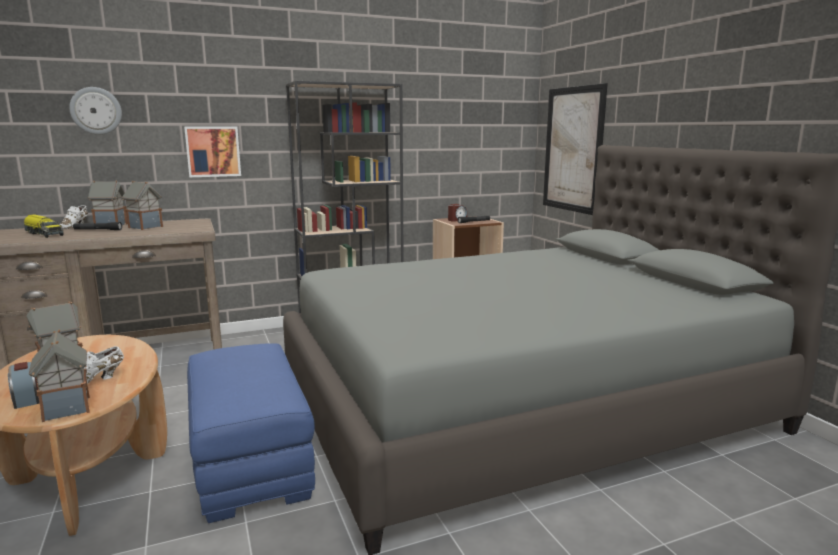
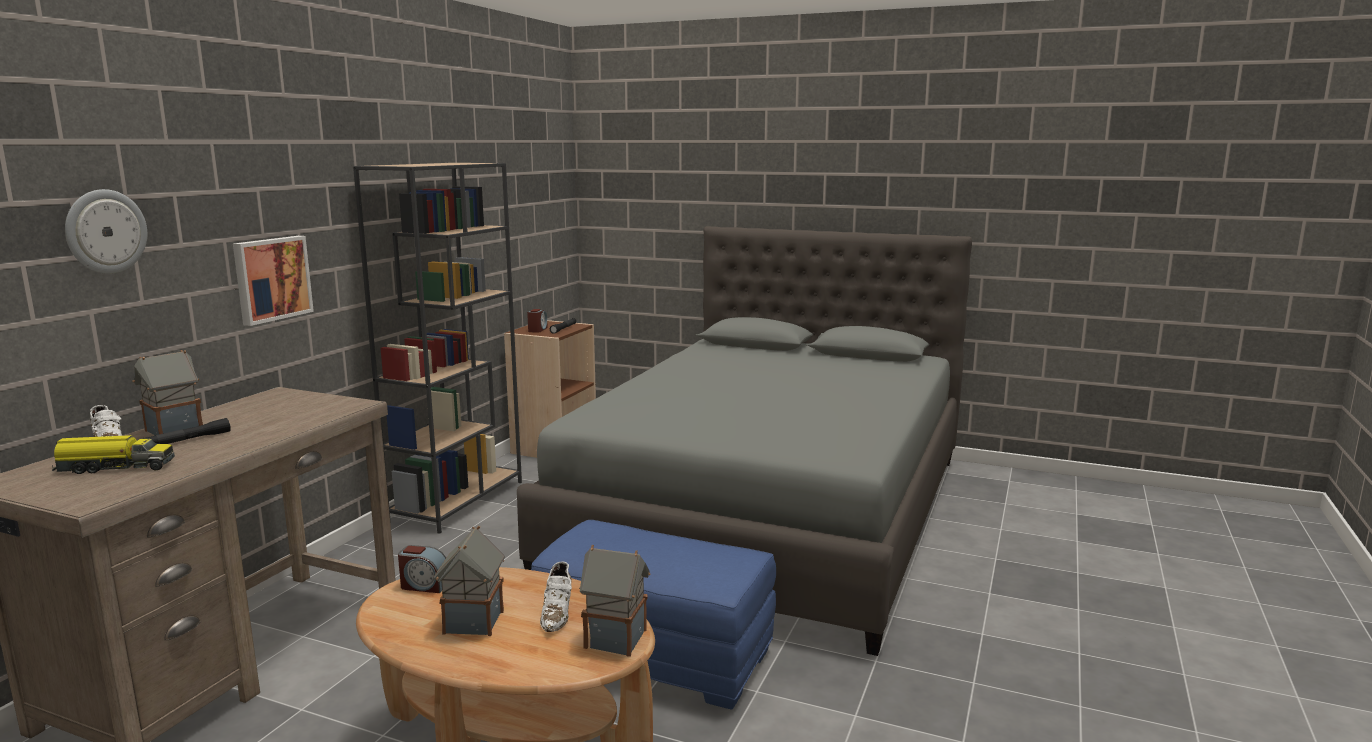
camera: 45 degrees left, 0 degrees up
alarm clock [8,362,39,409] -> alarm clock moved to [398,545,446,593]
toy house [122,181,163,230] -> none
picture [543,83,608,215] -> none

